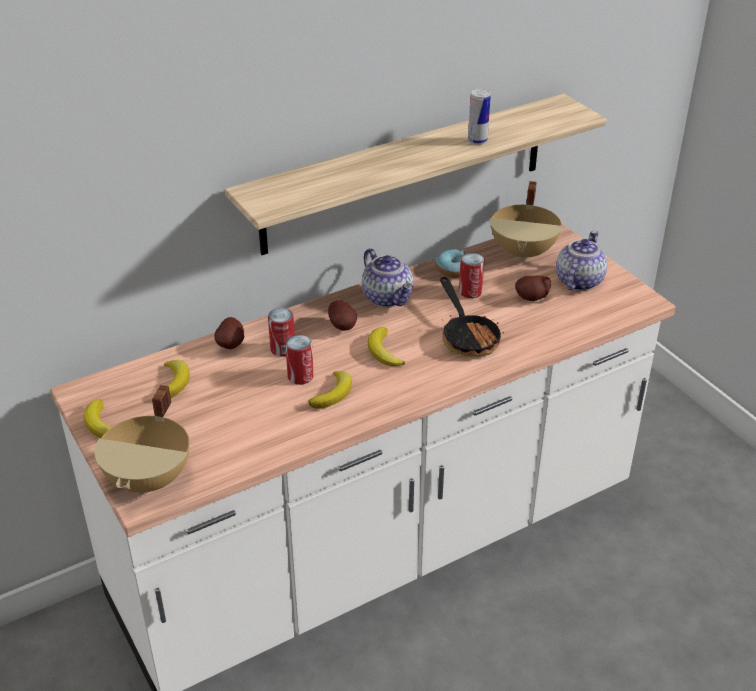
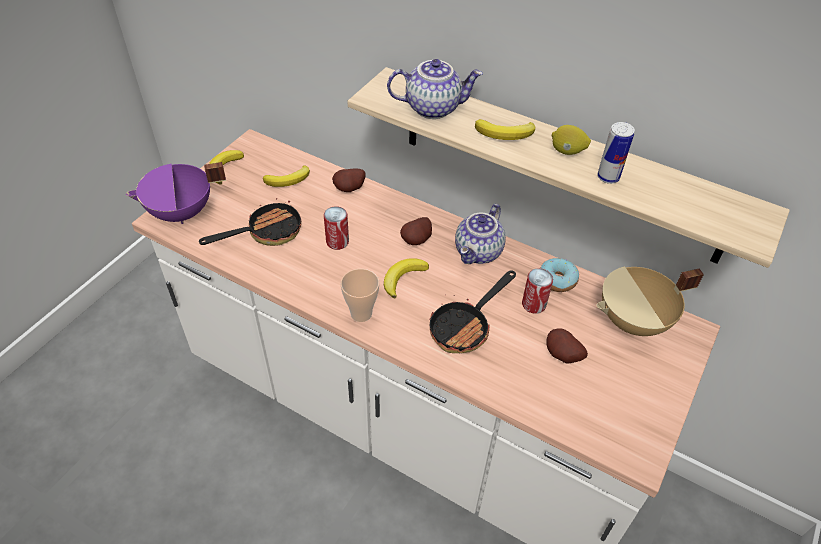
camera: 60 degrees right, 10 degrees up
beige cooking pot [95,385,190,495] -> purple cooking pot [126,162,226,224]
can [268,308,295,357] -> none
banana [309,371,352,409] -> banana moved to [475,119,535,140]
teapot [556,231,607,291] -> teapot moved to [387,59,483,119]
none -> frying pan [199,196,301,246]
none -> cup [341,269,379,322]
none -> lemon [552,125,591,155]

